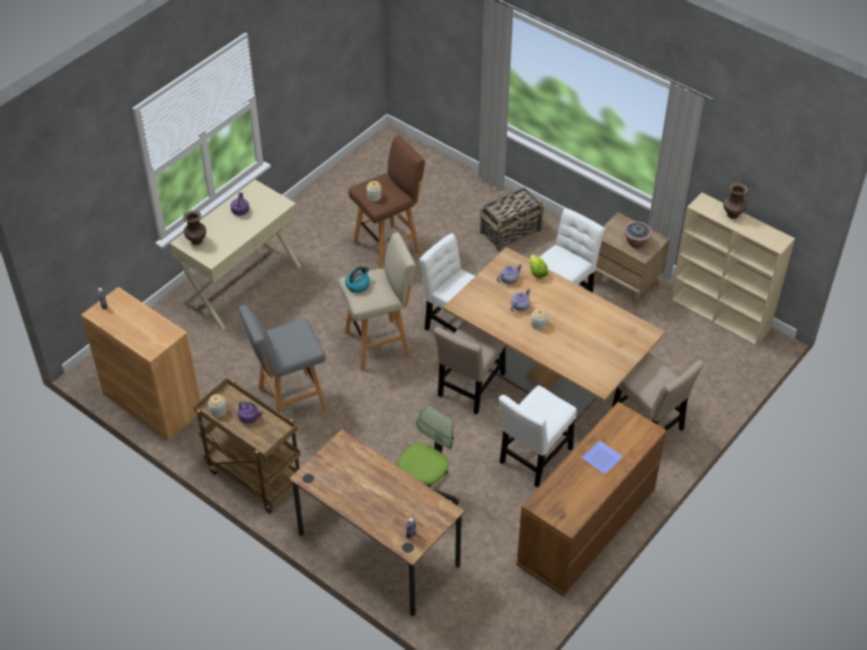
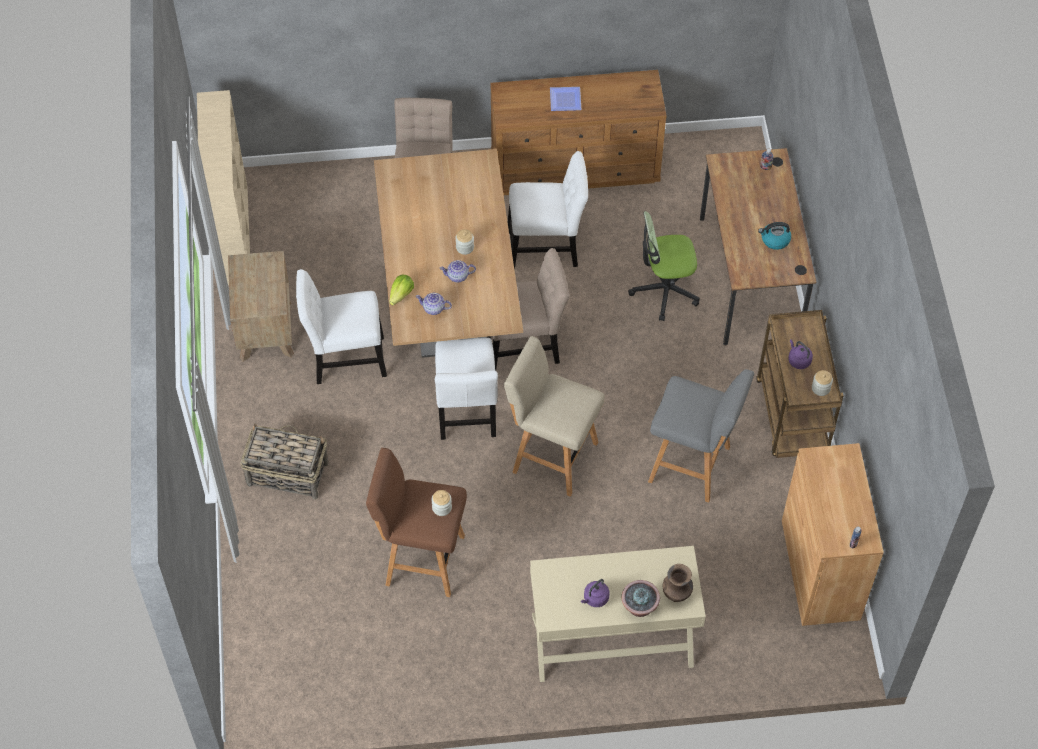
camera: 135 degrees left, 10 degrees up
kettle [345,266,370,293] -> kettle moved to [758,222,791,250]
potted plant [624,221,652,248] -> potted plant moved to [621,580,660,617]
brown vase [723,183,748,219] -> none

